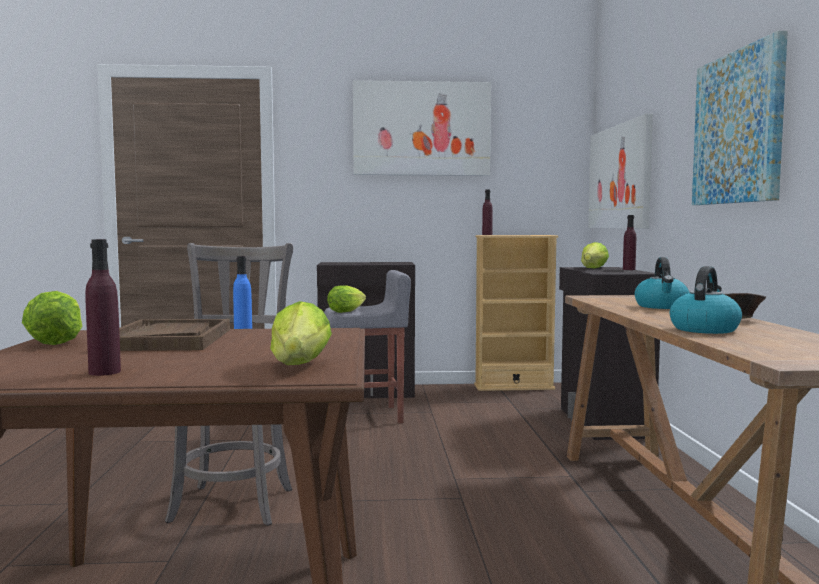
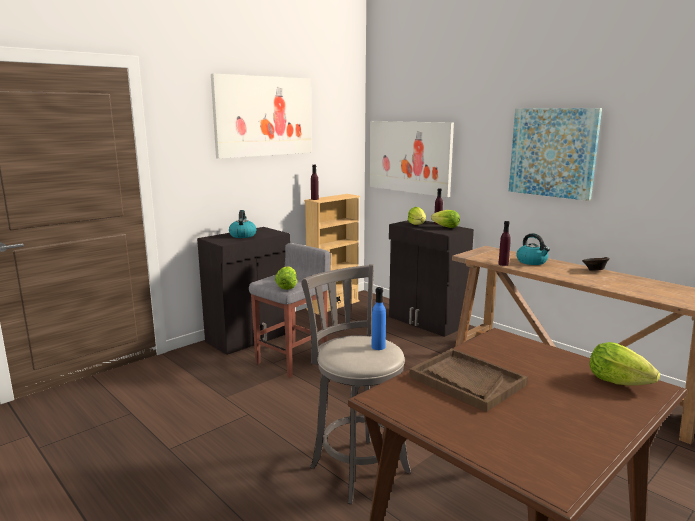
camera: 40 degrees left, 10 degrees up
lettuce [22,291,82,345] -> lettuce moved to [431,210,460,228]
purple bottle [85,239,121,376] -> purple bottle moved to [498,221,511,266]
kettle [669,266,742,334] -> kettle moved to [229,210,256,238]

